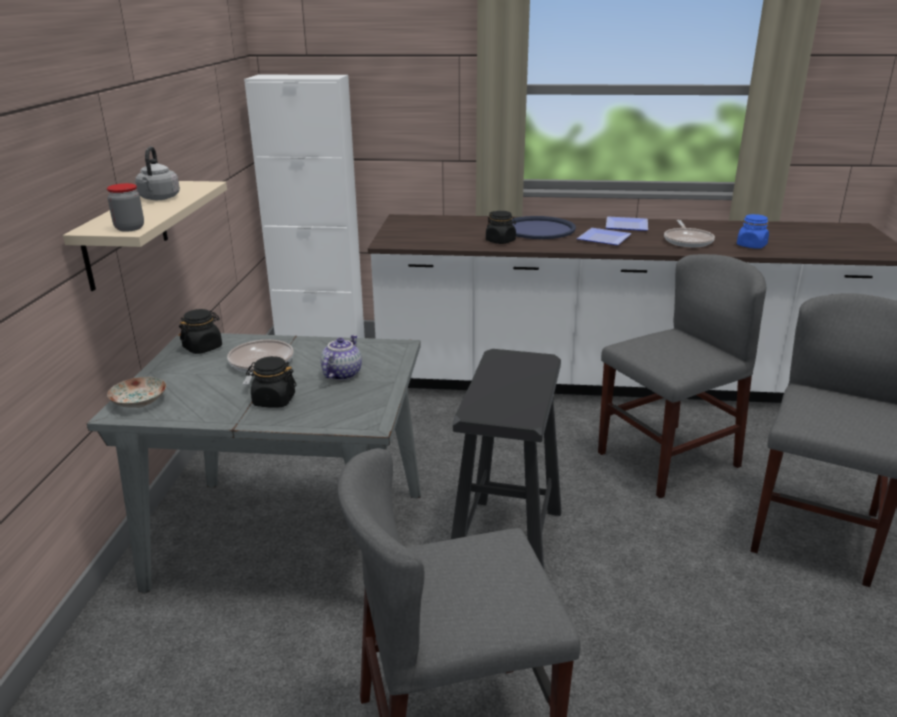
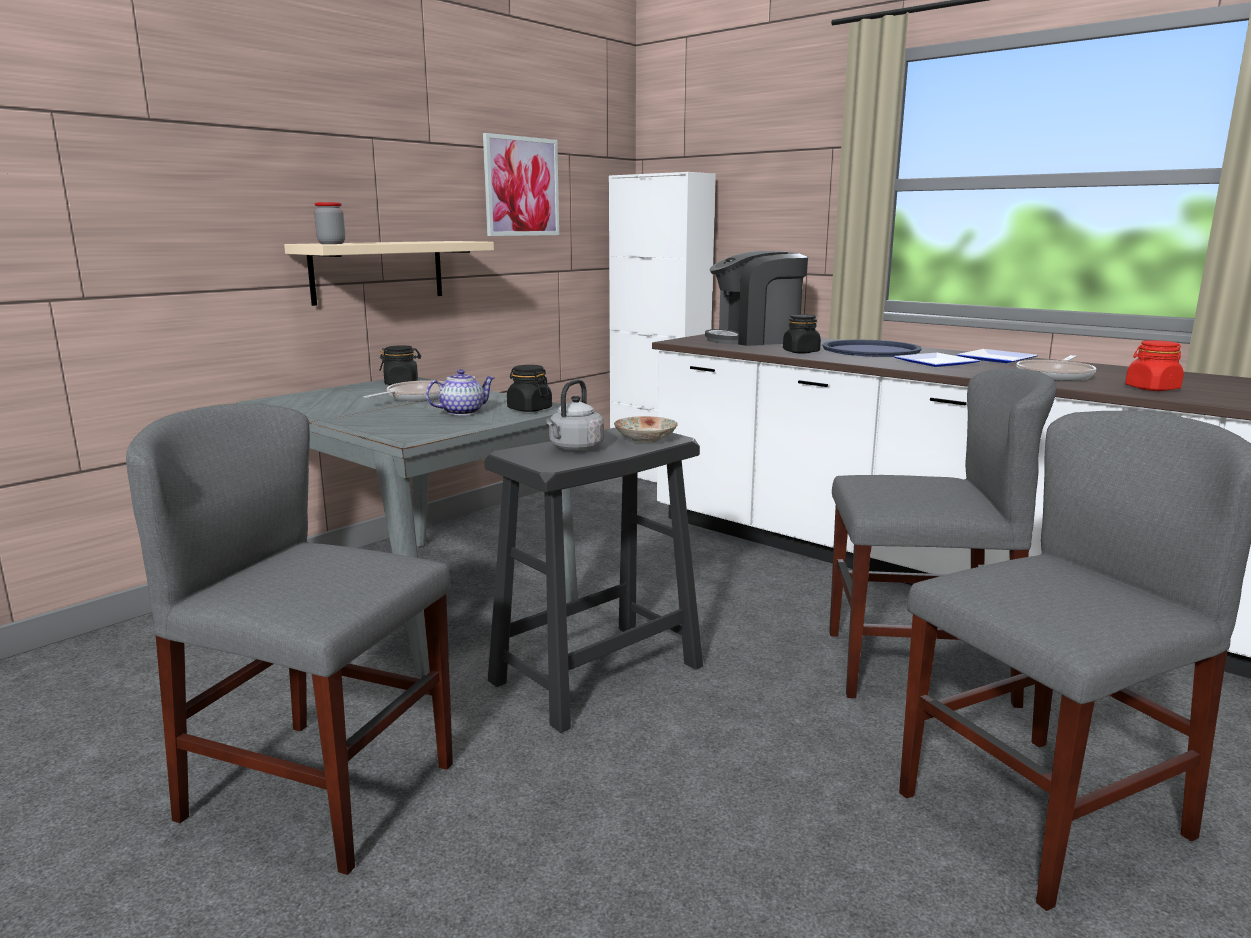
camera: 35 degrees right, 10 degrees down
plate [107,377,166,408] -> plate moved to [614,416,678,442]
grey kettle [135,146,180,200] -> grey kettle moved to [546,379,604,451]
black jar [246,356,296,408] -> black jar moved to [507,365,552,412]
blue jar [737,214,769,249] -> red jar [1125,340,1184,391]
none -> picture [483,133,559,236]
none -> coffee machine [705,251,808,346]

